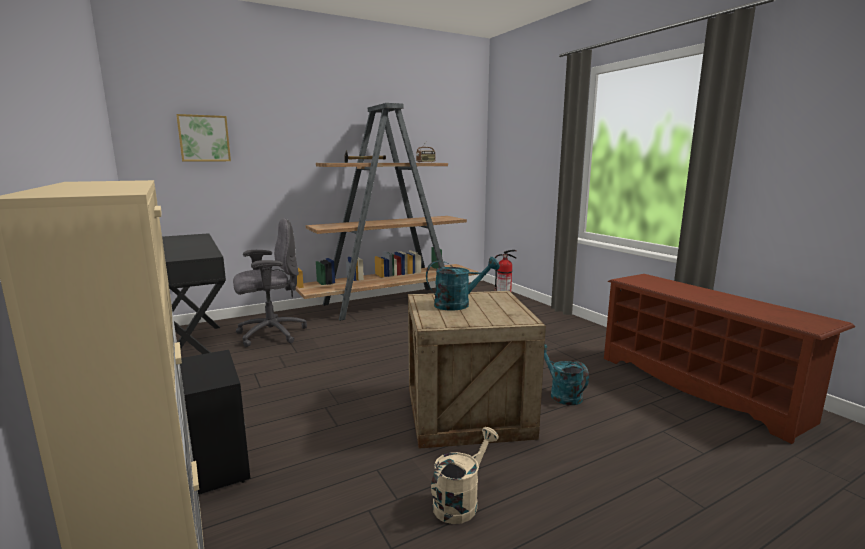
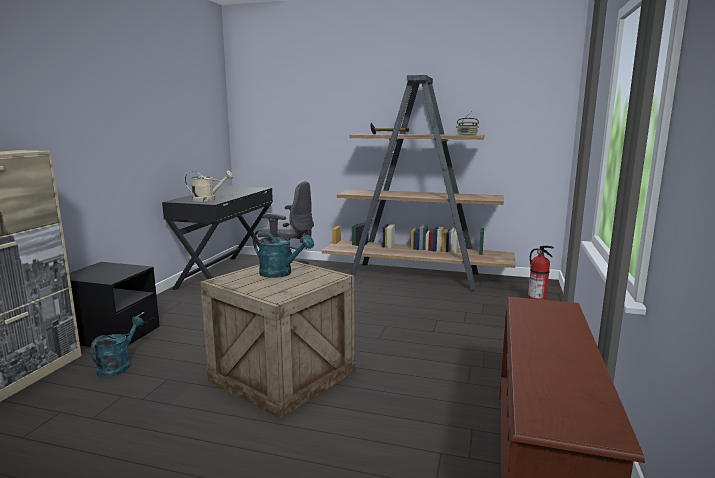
camera: 45 degrees right, 0 degrees up
picture [176,114,231,161] -> none
beige watering can [431,427,499,524] -> beige watering can moved to [185,170,233,201]
turquoise watering can [544,344,589,405] -> turquoise watering can moved to [90,316,144,377]

